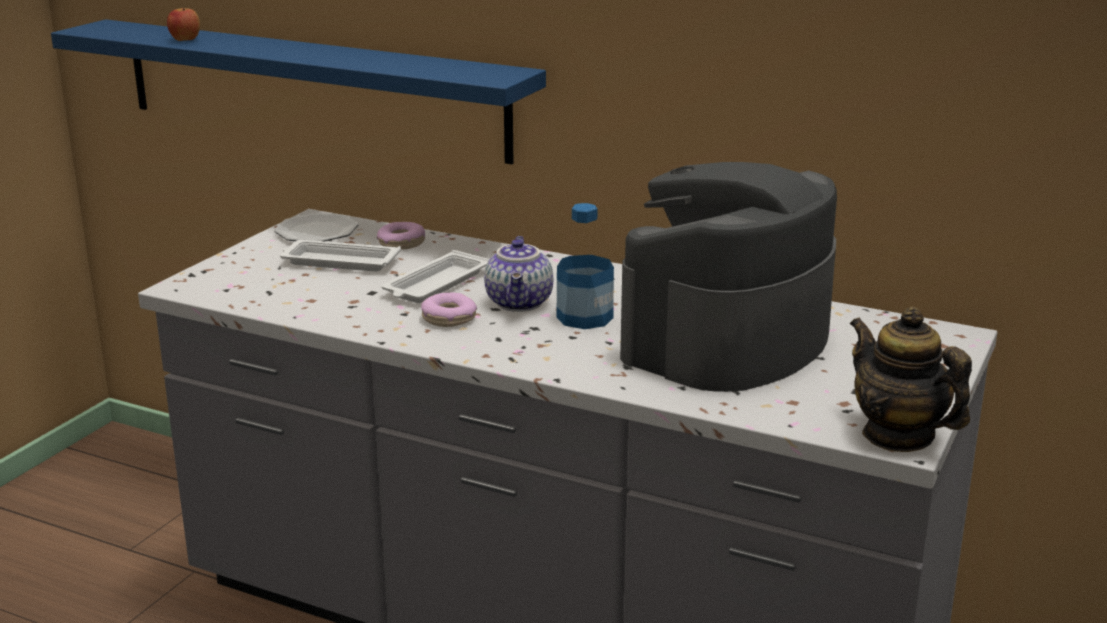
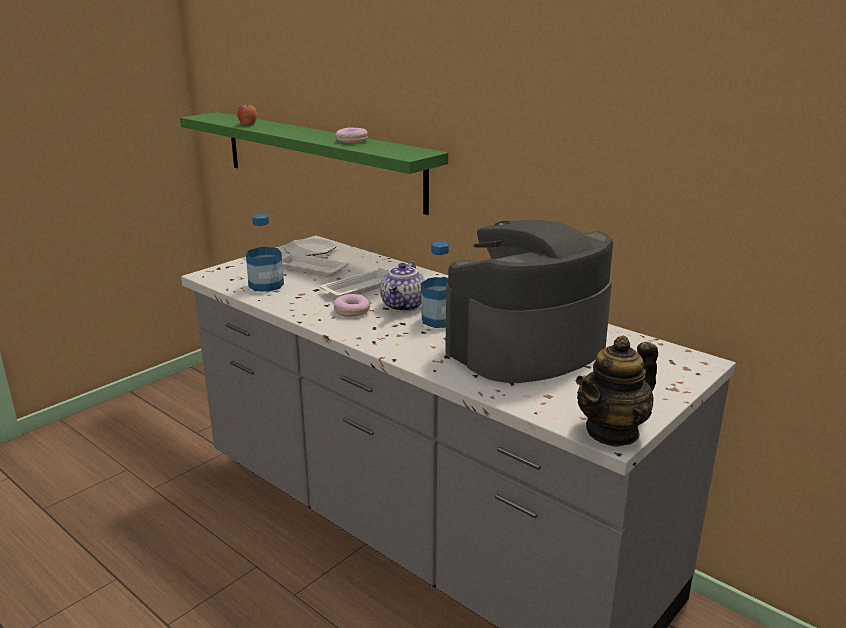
camera: 15 degrees right, 0 degrees up
blue shelf [51,19,546,164] -> green shelf [180,112,448,215]
donut [377,222,425,250] -> donut moved to [335,127,368,143]
teapot [850,306,972,452] -> teapot turned 105 degrees counterclockwise [576,336,658,447]
none -> bottle [246,214,284,292]

